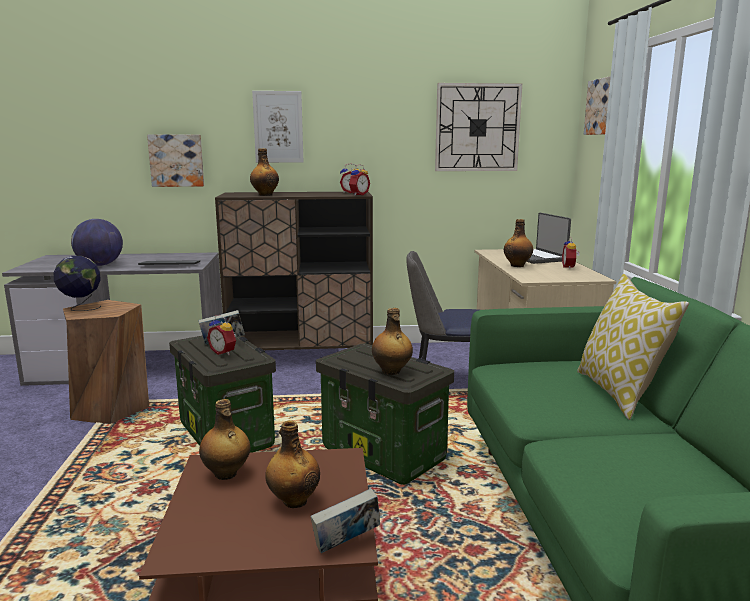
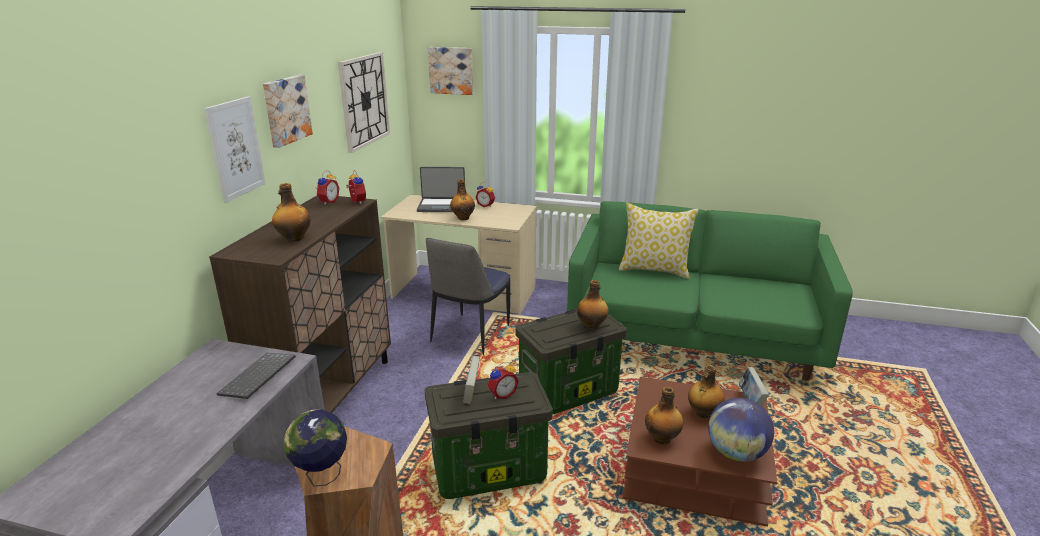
camera: 70 degrees left, 10 degrees up
globe [71,219,123,266] -> globe moved to [708,398,774,462]
picture [147,134,204,187] -> picture moved to [263,75,313,148]

